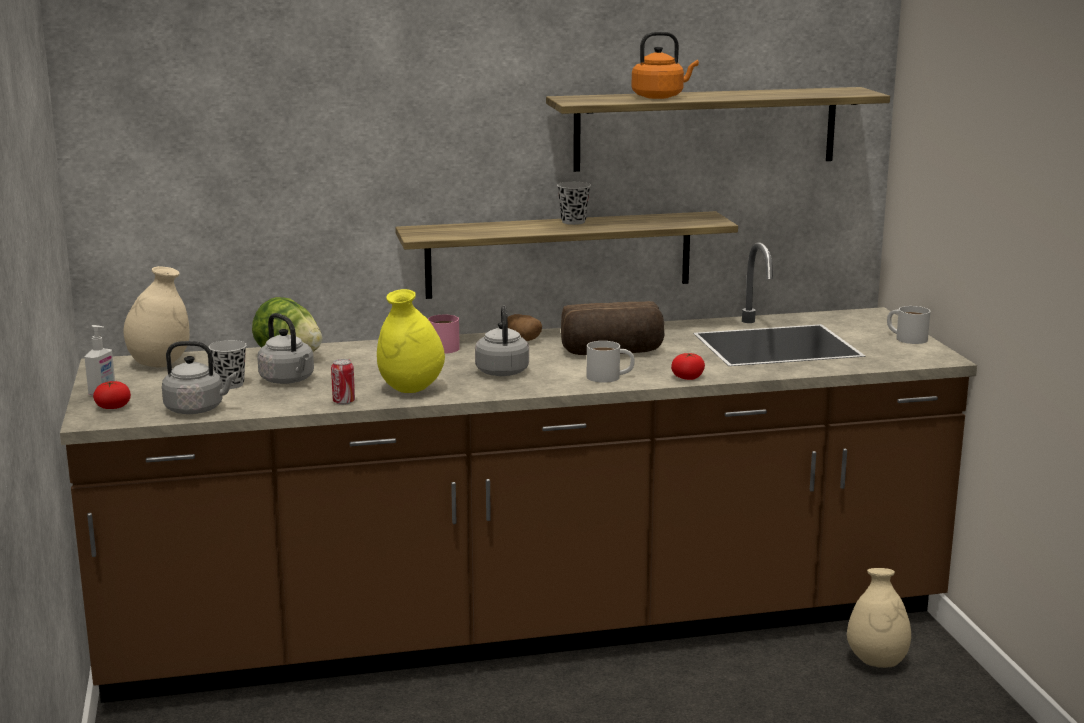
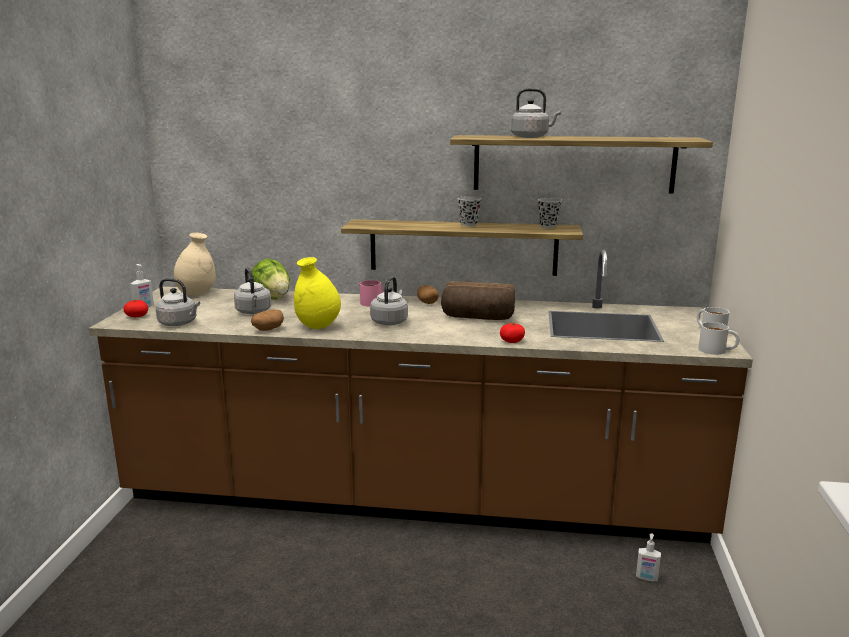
camera: 20 degrees right, 0 degrees up
black cup [209,340,247,389] -> black cup moved to [538,198,562,228]
can [331,359,355,405] -> potato [251,309,284,331]
white mug [587,341,635,383] -> white mug moved to [698,322,740,355]
orange kettle [632,32,699,99] -> grey kettle [511,88,561,138]
beige vase [847,568,911,668] -> soap dispenser [636,533,661,582]

